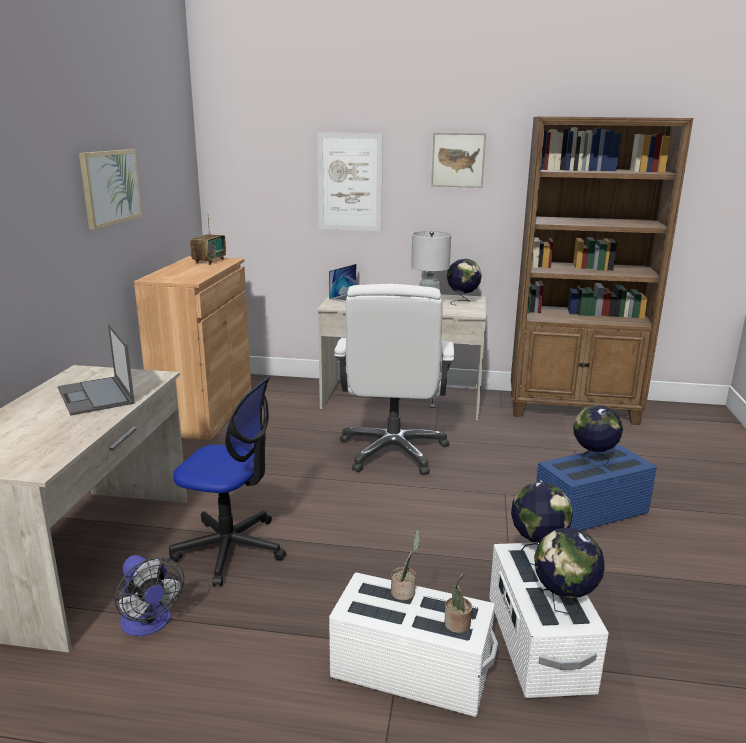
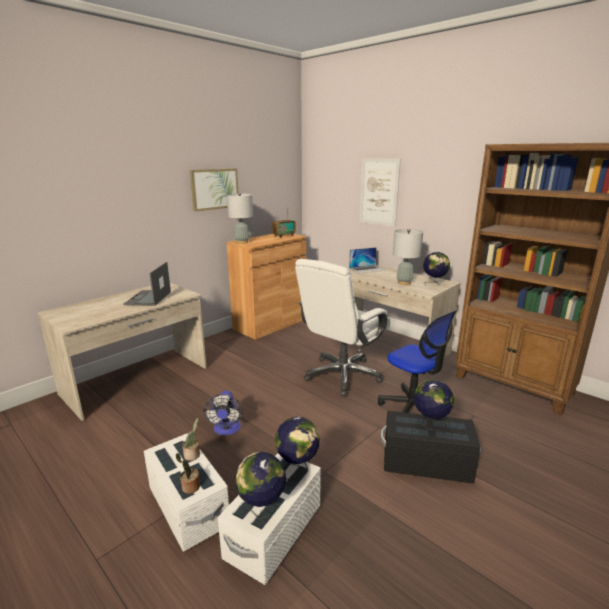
camera: 35 degrees right, 0 degrees up
fan [115,555,184,636] -> fan moved to [203,391,243,435]
office chair [169,376,286,586] -> office chair moved to [378,310,456,413]
picture [431,133,486,188] -> none
blue storage box [536,445,657,530] -> black storage box [380,411,481,484]
none -> grey table lamp [227,192,253,244]

